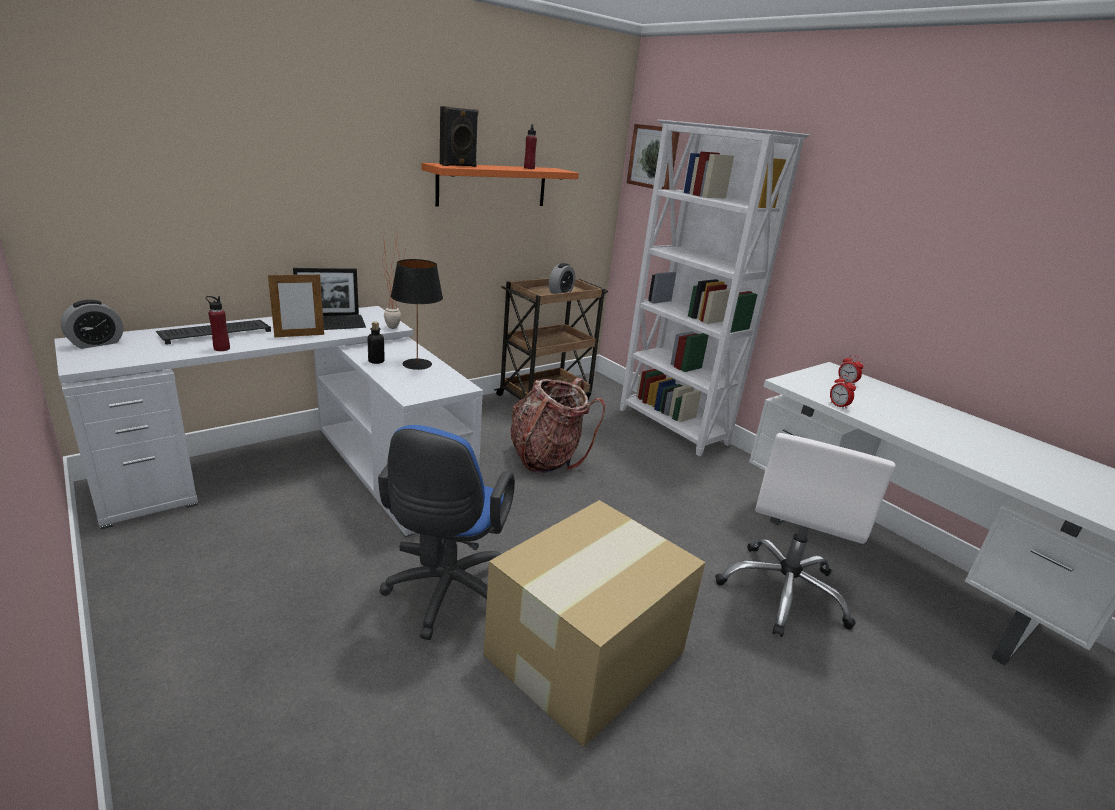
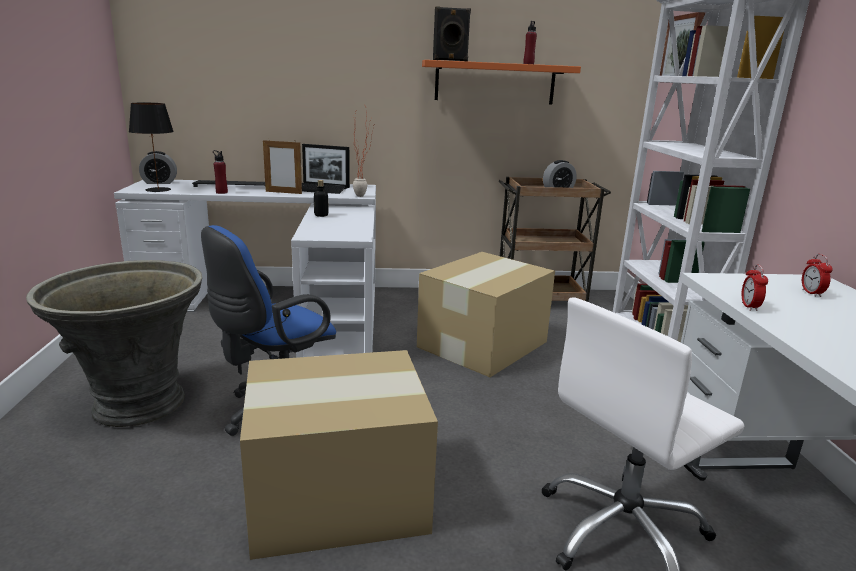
camera: 35 degrees right, 5 degrees down
black table lamp [391,259,443,370] -> black table lamp moved to [129,103,174,192]
backpack [510,378,605,473] -> cardboard box [417,252,555,377]
none -> grey planter [26,260,202,427]

